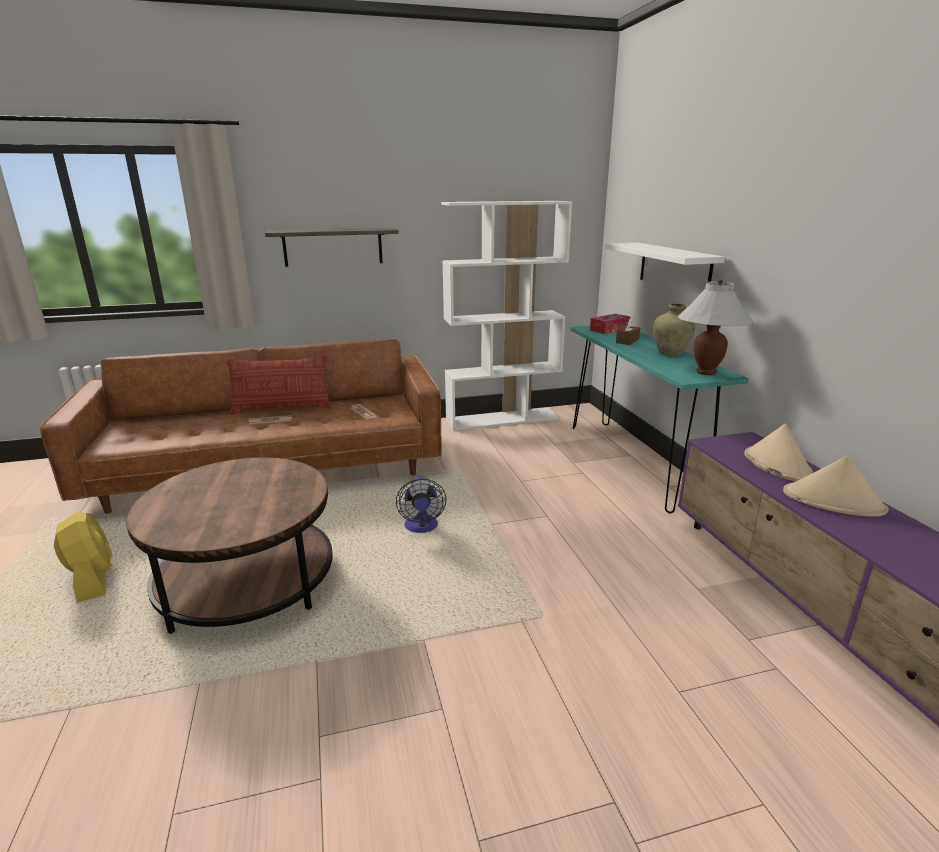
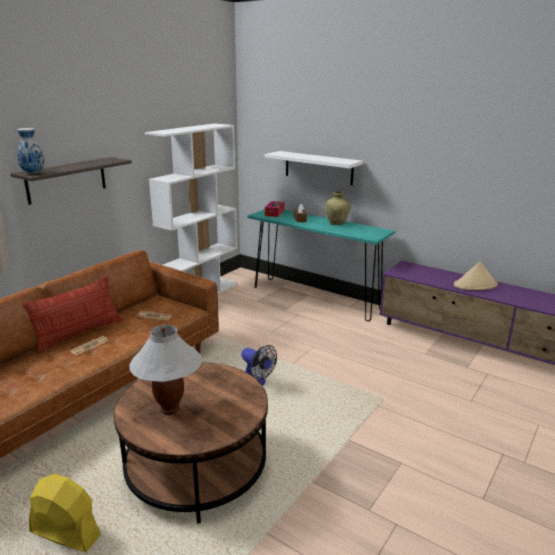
camera: 40 degrees left, 0 degrees up
white table lamp [678,280,753,375] -> white table lamp moved to [129,325,202,415]
beige hat [744,423,813,481] -> none
none -> vase [17,128,45,174]

